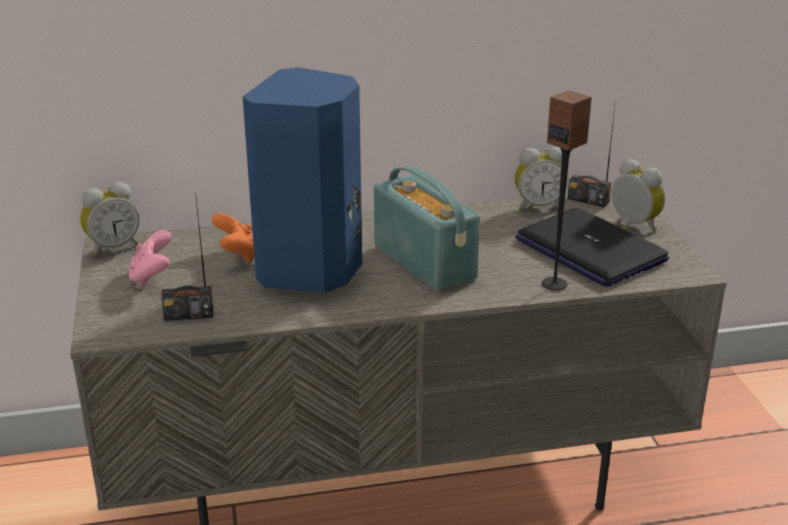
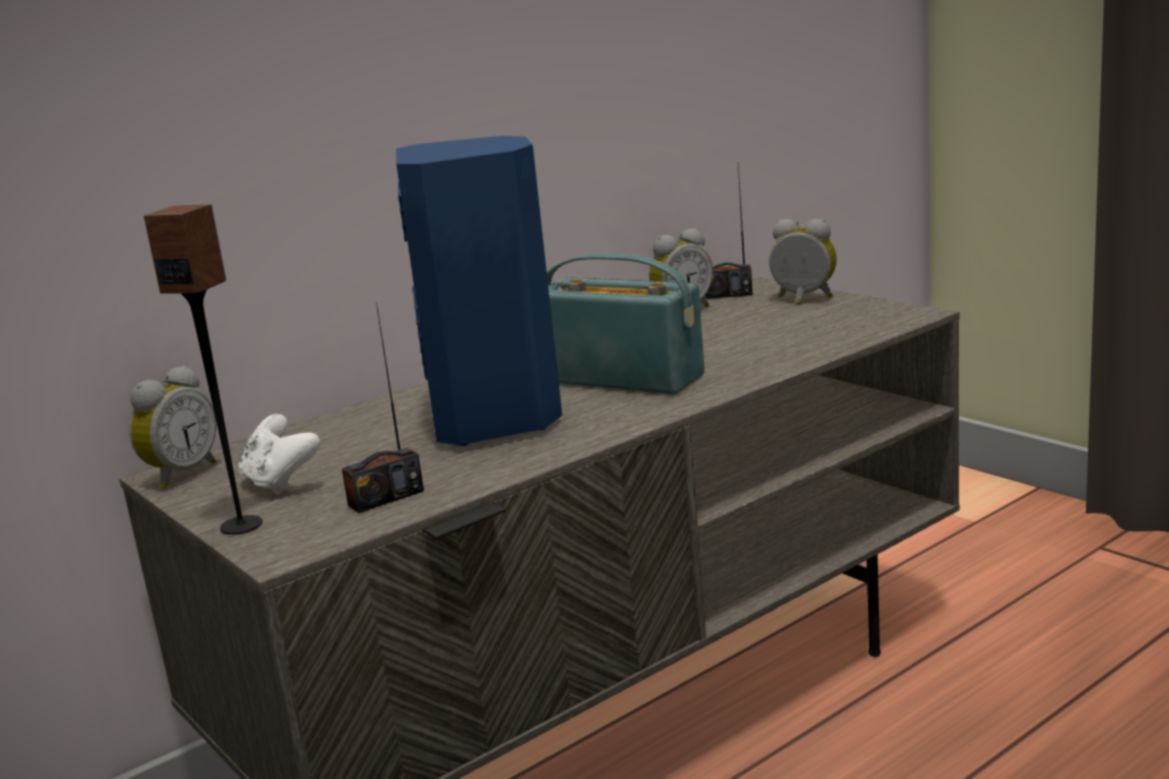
camera: 25 degrees left, 10 degrees down
pink game controller [129,230,172,287] -> white game controller [238,414,320,495]
orange game controller [212,213,254,262] -> none
laptop [515,208,669,287] -> none
speaker [542,90,592,290] -> speaker moved to [144,205,263,535]

